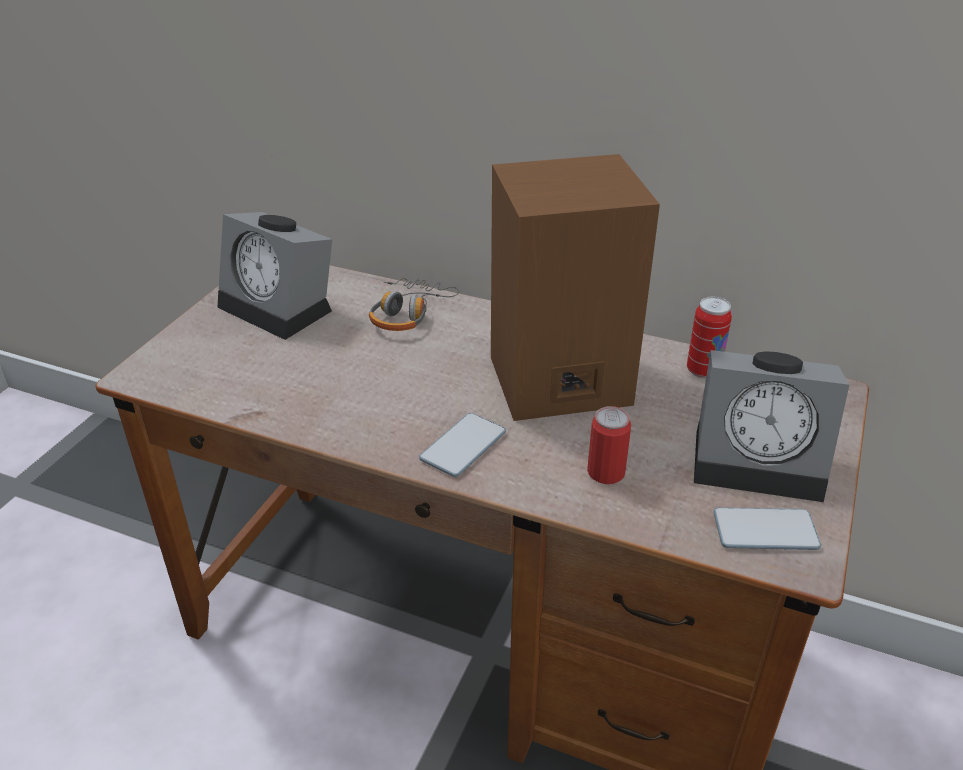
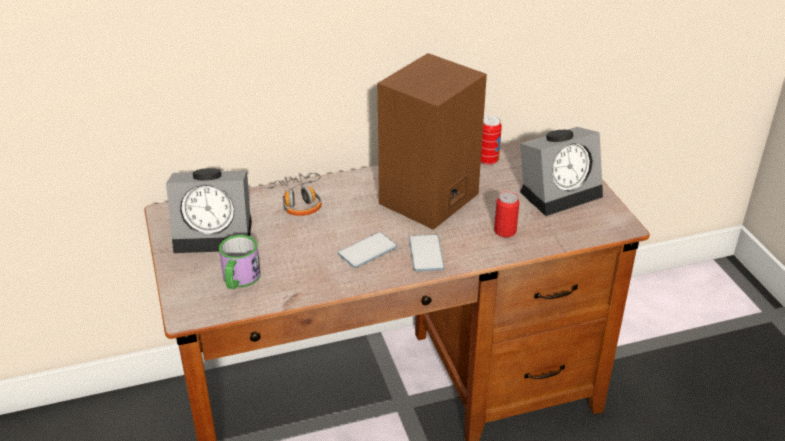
camera: 40 degrees left, 0 degrees up
phone [713,507,821,550] -> phone moved to [338,232,397,268]
none -> mug [219,235,261,289]

